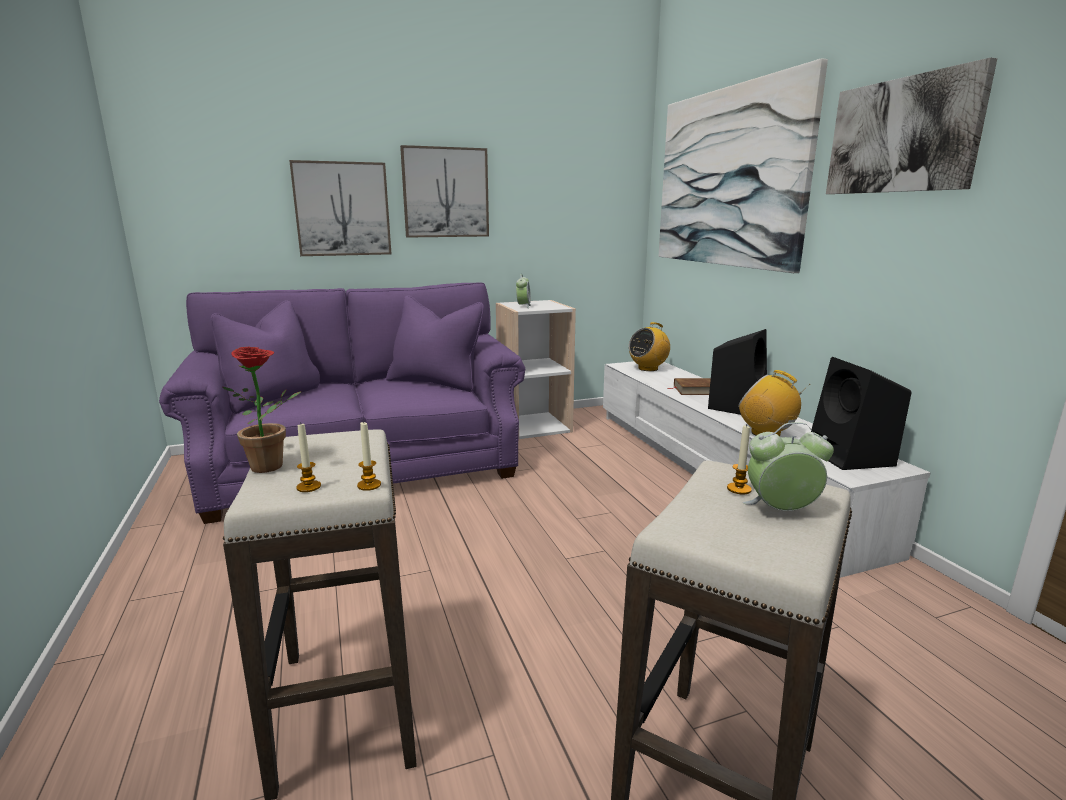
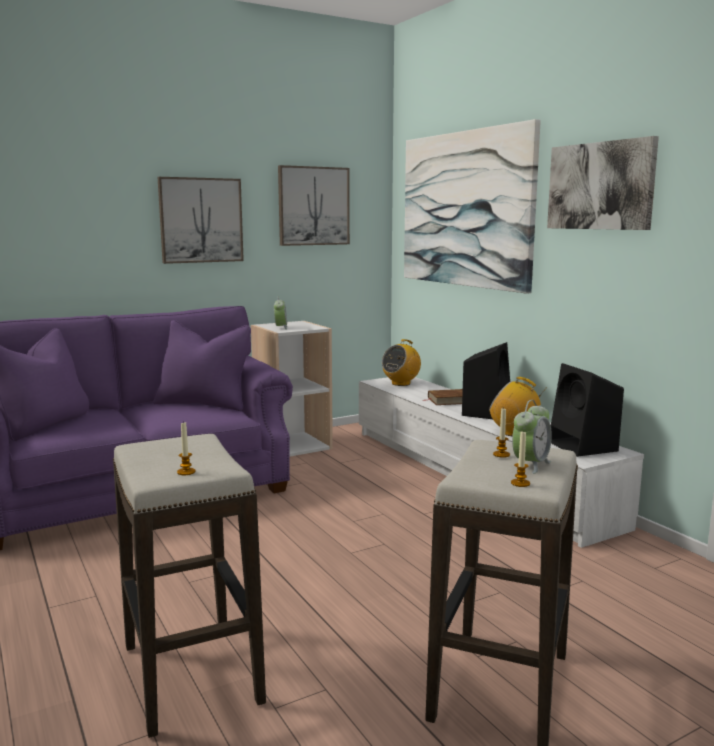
camera: 10 degrees left, 5 degrees down
potted plant [223,347,301,473] -> none
picture [289,160,392,256] -> picture moved to [278,165,350,246]
candle [357,421,381,491] -> candle moved to [511,430,530,487]
alarm clock [743,422,834,511] -> alarm clock turned 135 degrees clockwise [512,400,552,474]

